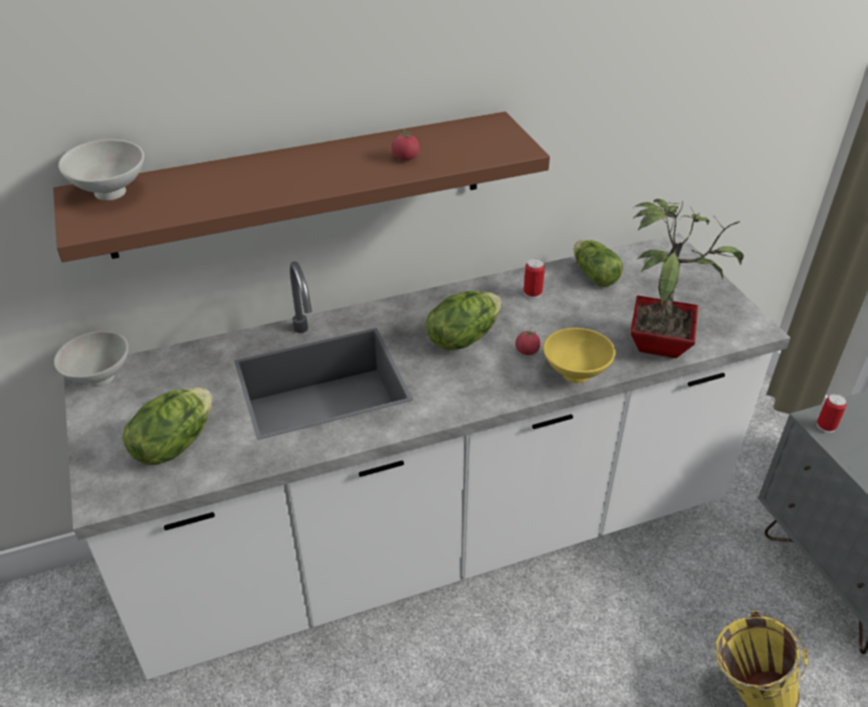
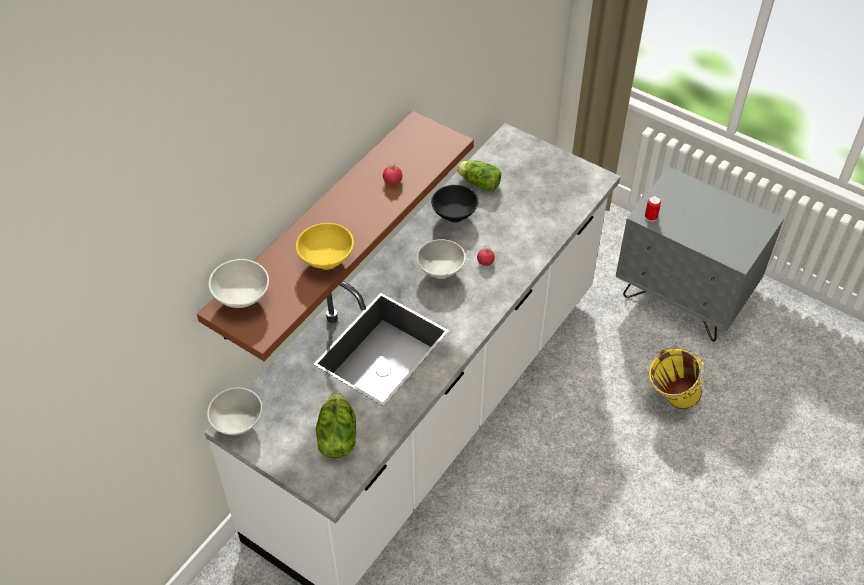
camera: 35 degrees left, 10 degrees up
lettuce [426,291,502,350] -> white bowl [417,239,466,279]
can [524,258,545,299] -> black bowl [431,185,478,222]
yellow bowl [543,328,616,383] -> yellow bowl moved to [296,223,354,270]
potted plant [630,199,744,358] -> none

